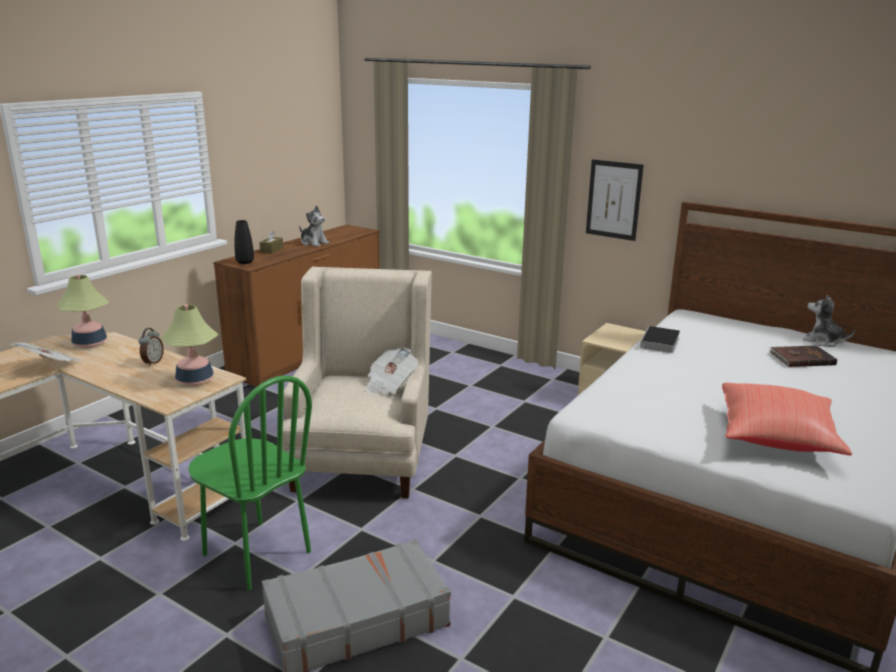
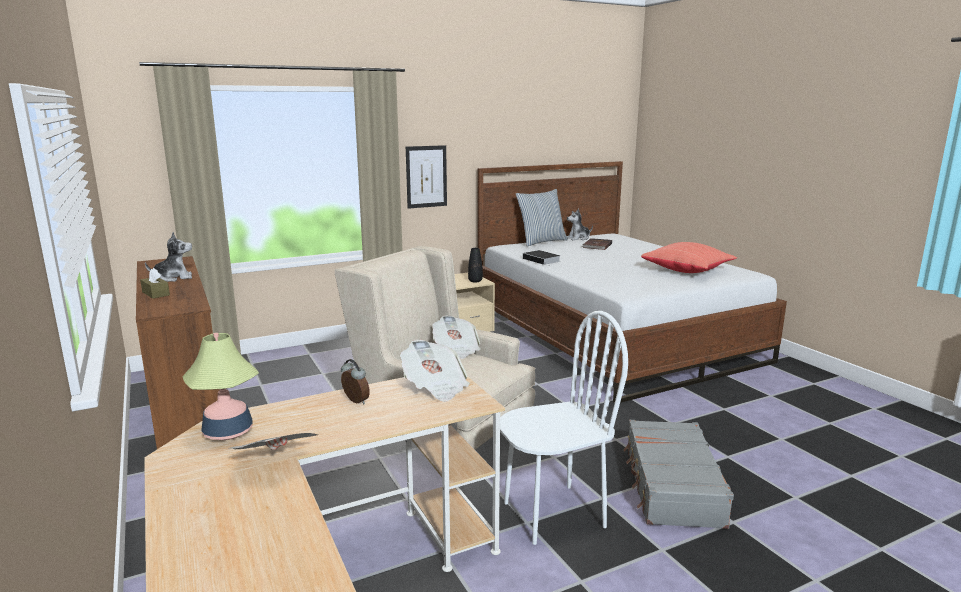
camera: 60 degrees left, 5 degrees down
table lamp [160,304,219,386] -> newspaper [400,339,470,402]
green chair [188,376,312,591] -> white chair [500,311,628,545]
black vase [234,220,254,264] -> black vase moved to [468,248,483,282]
none -> pillow [516,189,568,247]

